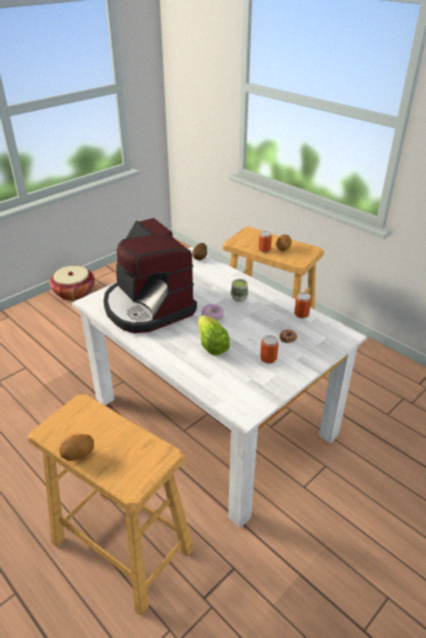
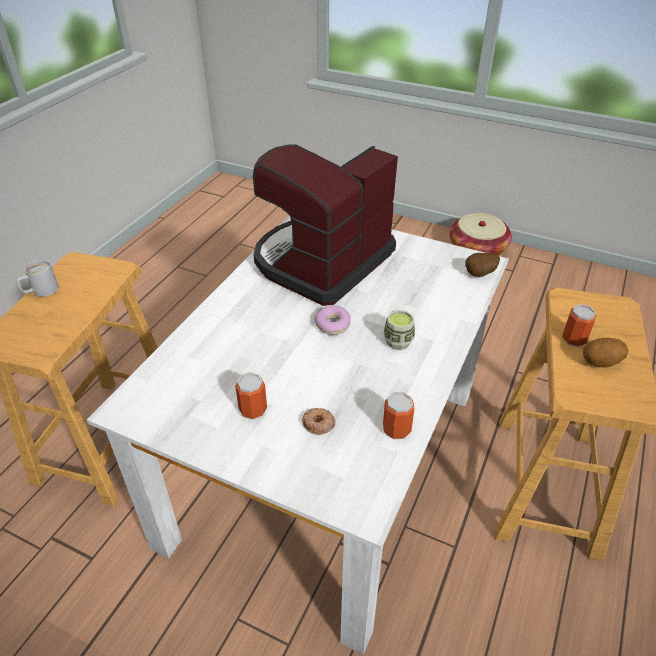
camera: 70 degrees right, 5 degrees up
potato [59,434,94,461] -> white mug [16,260,59,297]
lettuce [198,315,230,355] -> none

